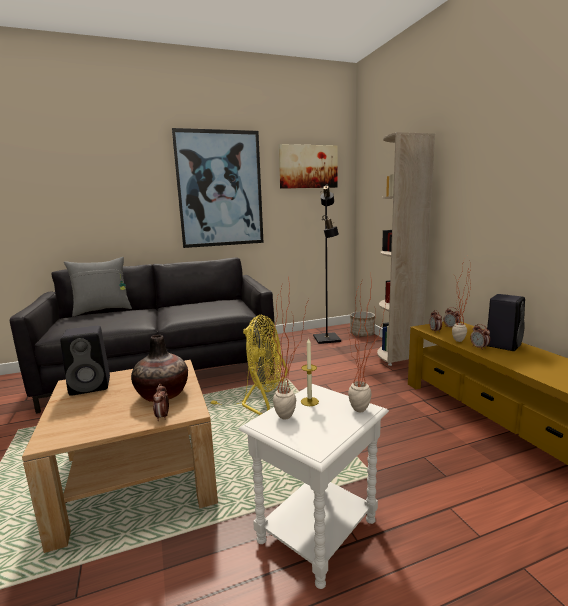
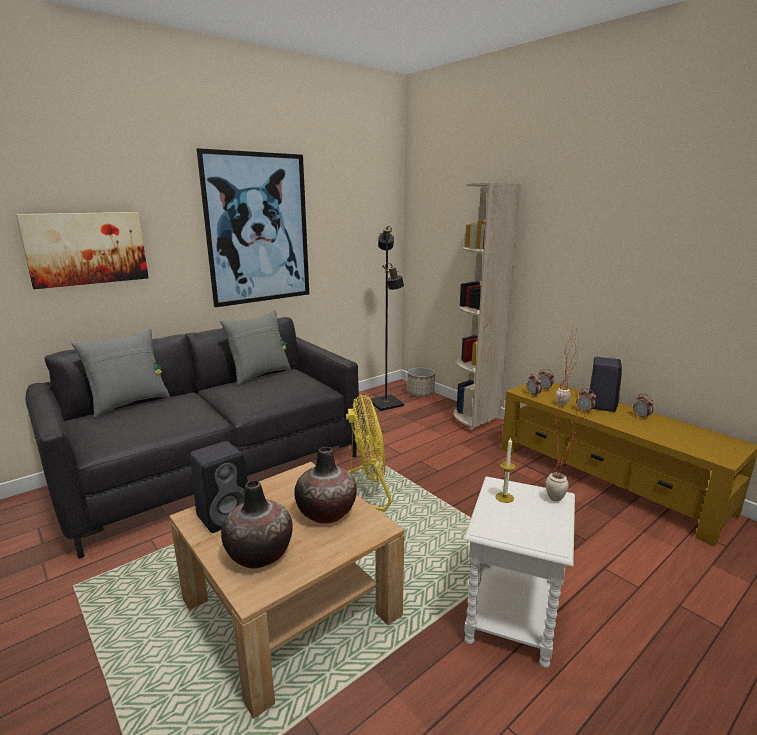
camera: 20 degrees left, 5 degrees up
alarm clock [153,384,169,421] -> alarm clock moved to [633,393,654,420]
potted plant [268,283,309,420] -> none
picture [279,144,338,189] -> picture moved to [16,212,149,289]
none -> grey pillow [220,310,291,386]
none -> vase [221,480,293,569]

